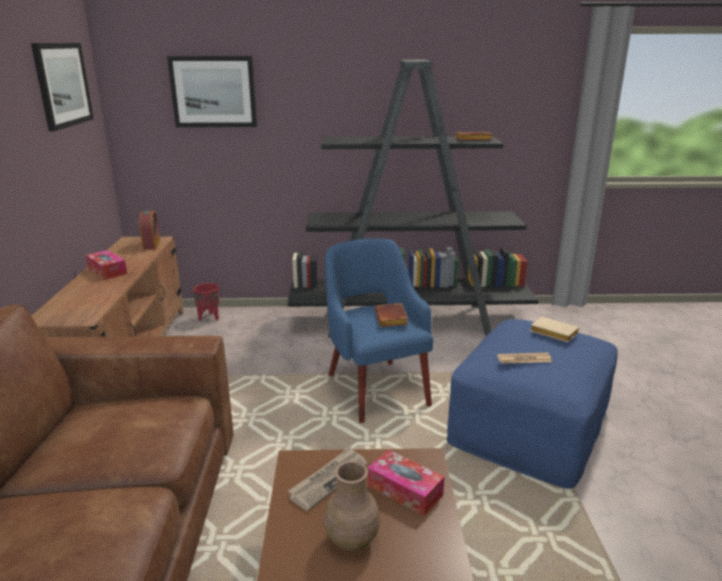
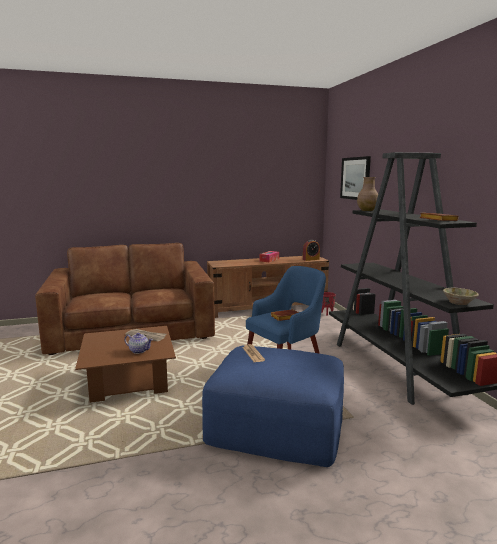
camera: 75 degrees right, 10 degrees down
picture [31,43,94,131] -> none
brown vase [324,461,380,551] -> brown vase moved to [357,177,378,211]
tissue box [368,450,444,516] -> teapot [124,333,153,354]
beige book [530,317,579,342] -> none
none -> beige bowl [443,288,479,305]

